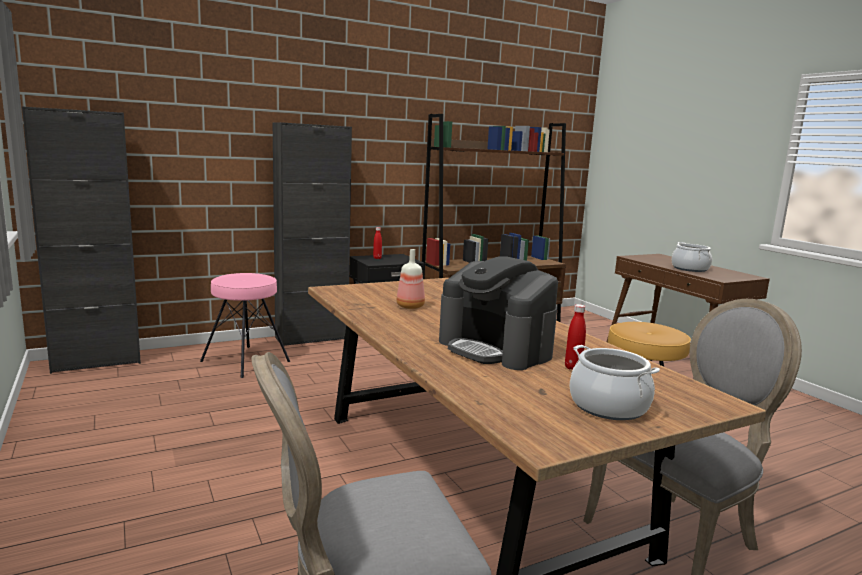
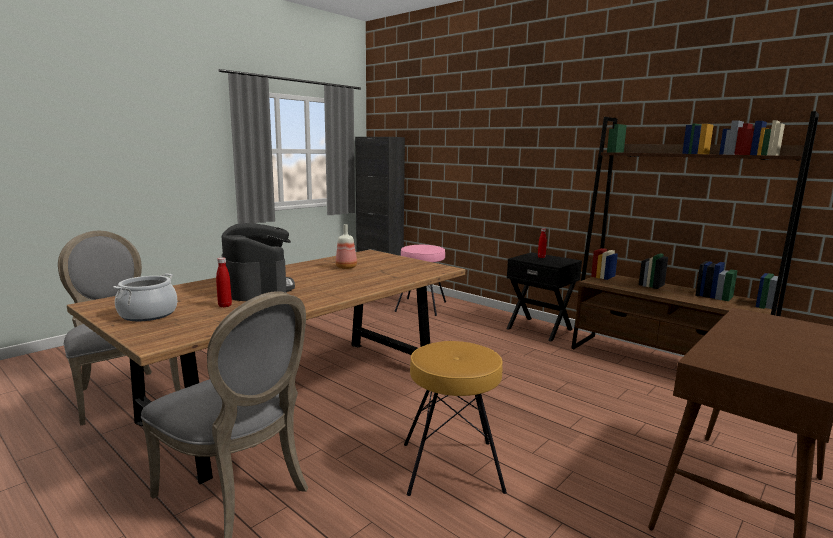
camera: 70 degrees right, 0 degrees up
black cabinet [273,122,352,346] -> none
coffee machine [439,256,558,370] -> coffee machine turned 135 degrees clockwise [222,223,295,301]
cooking pot [672,242,712,272] -> none

